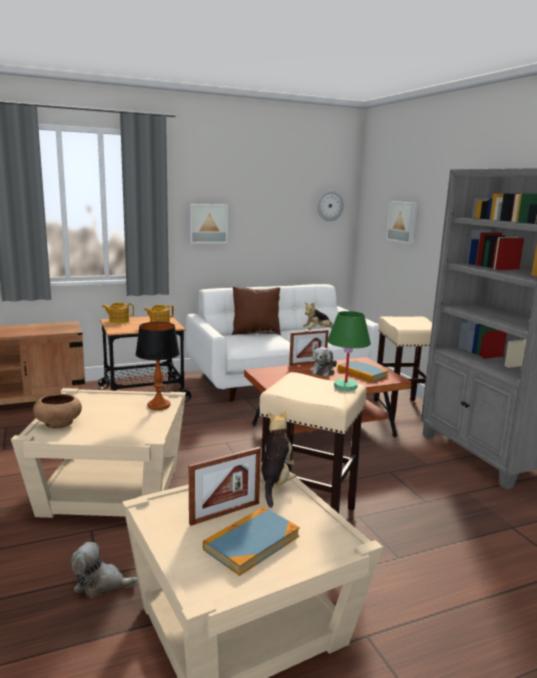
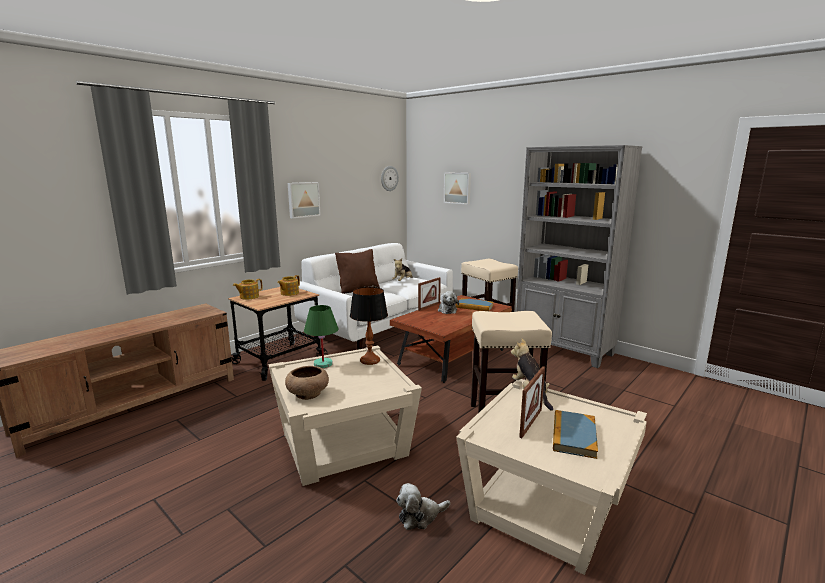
camera: 25 degrees left, 0 degrees up
green table lamp [327,311,371,391] -> green table lamp moved to [304,305,339,368]

